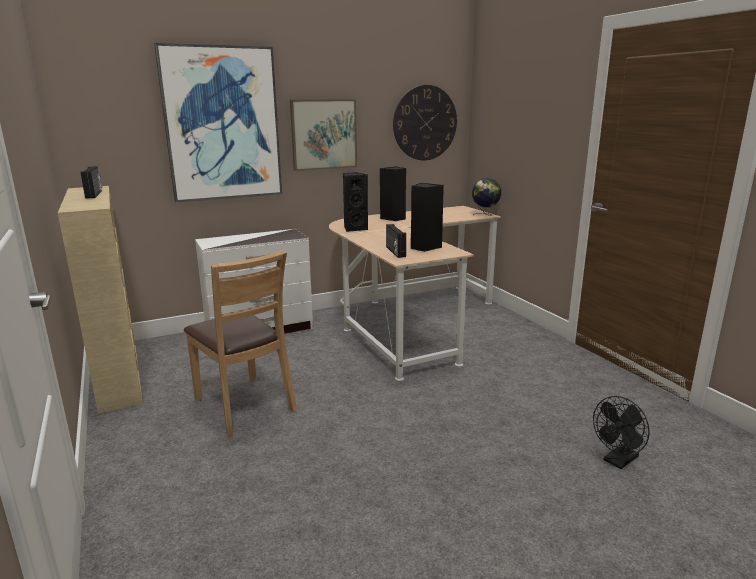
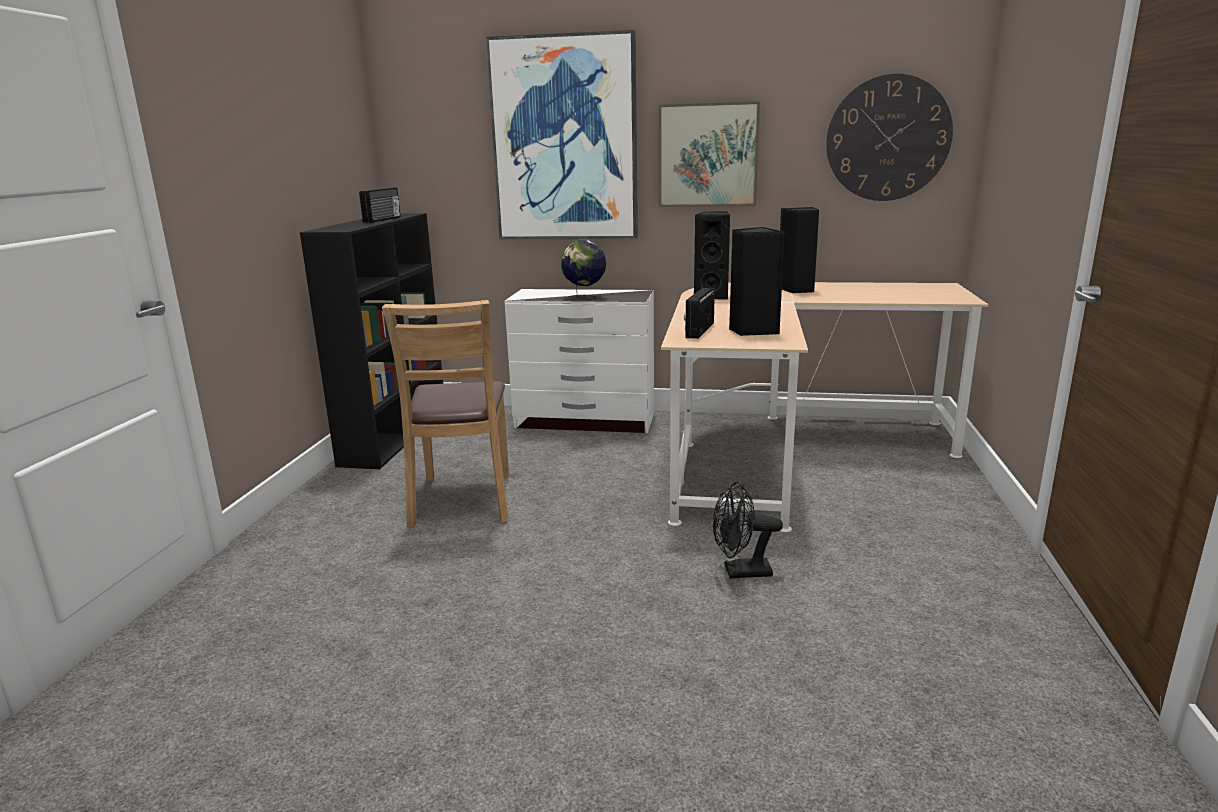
camera: 35 degrees right, 0 degrees up
beige bookcase [58,186,143,414] -> black bookcase [300,213,443,469]
globe [472,178,501,215] -> globe moved to [561,240,606,300]
black fan [593,396,650,469] -> black fan moved to [713,482,783,579]

